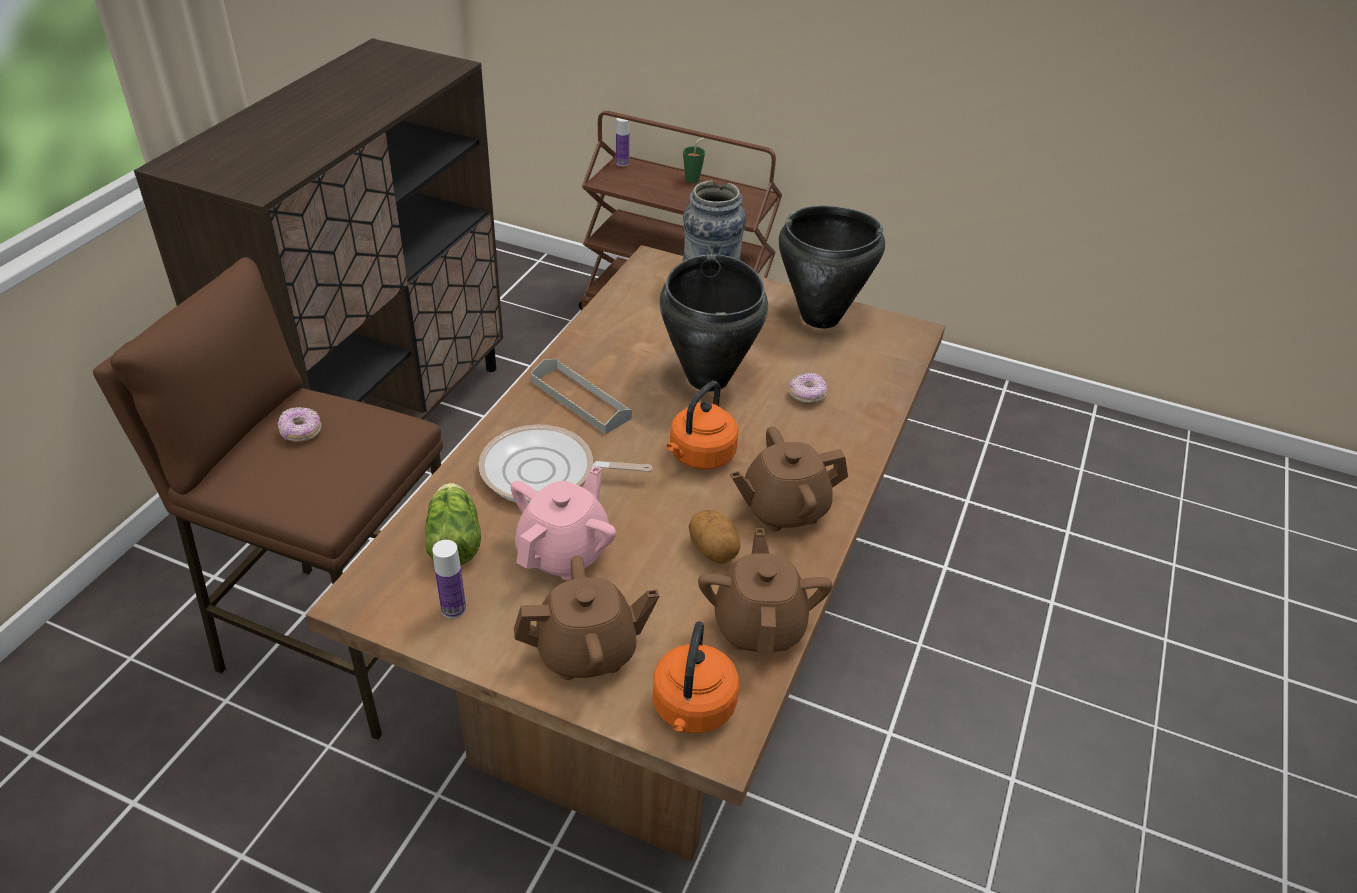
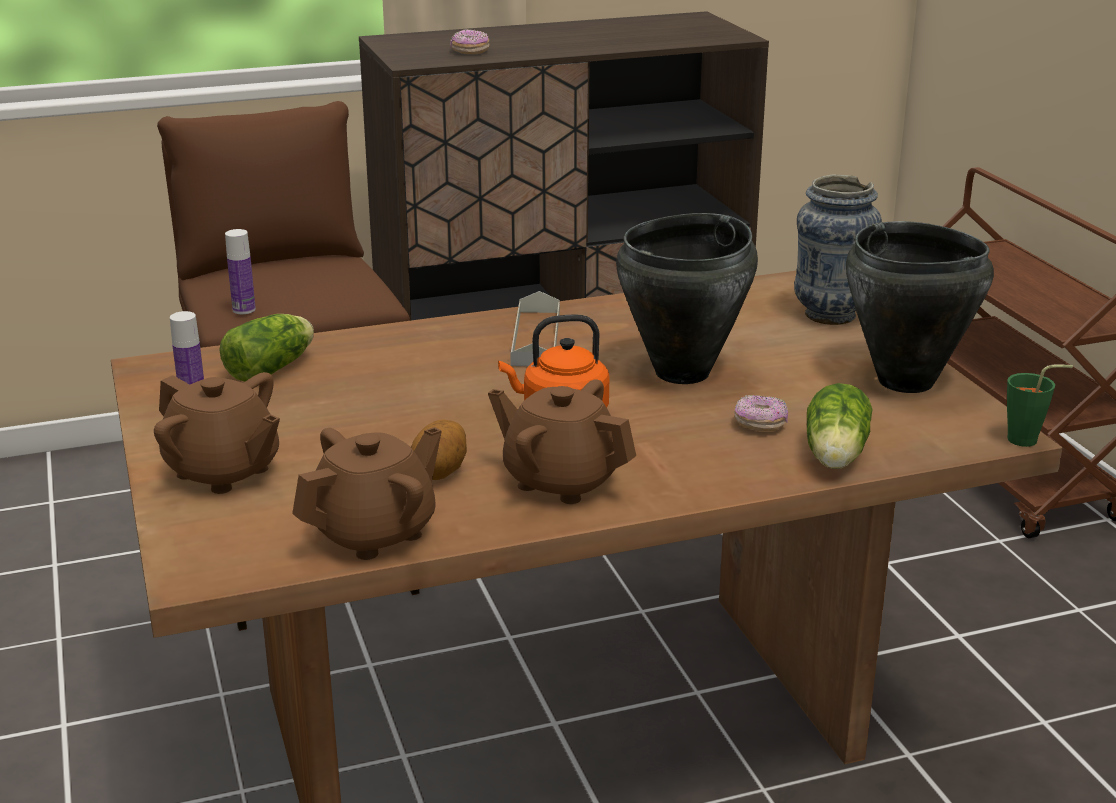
camera: 50 degrees right, 15 degrees down
donut [278,407,321,442] -> donut moved to [450,29,489,54]
frying pan [478,425,652,503] -> none
pink teapot [511,466,616,580] -> none
bottle [616,118,629,166] -> bottle moved to [225,229,256,314]
orange kettle [652,621,739,733] -> none
green cup [683,138,707,183] -> green cup moved to [1007,364,1073,447]
none -> lettuce [807,383,873,469]

